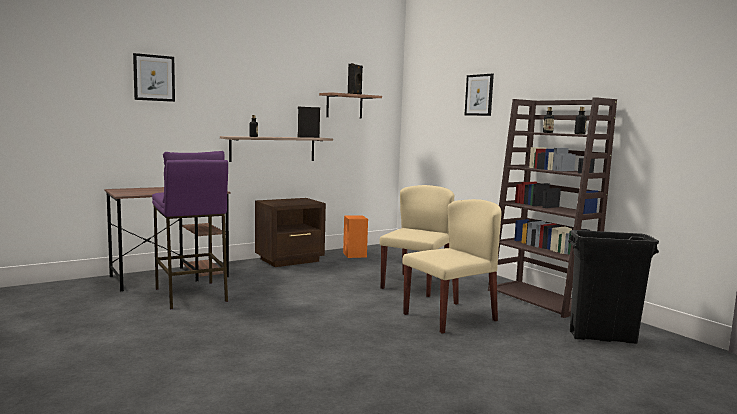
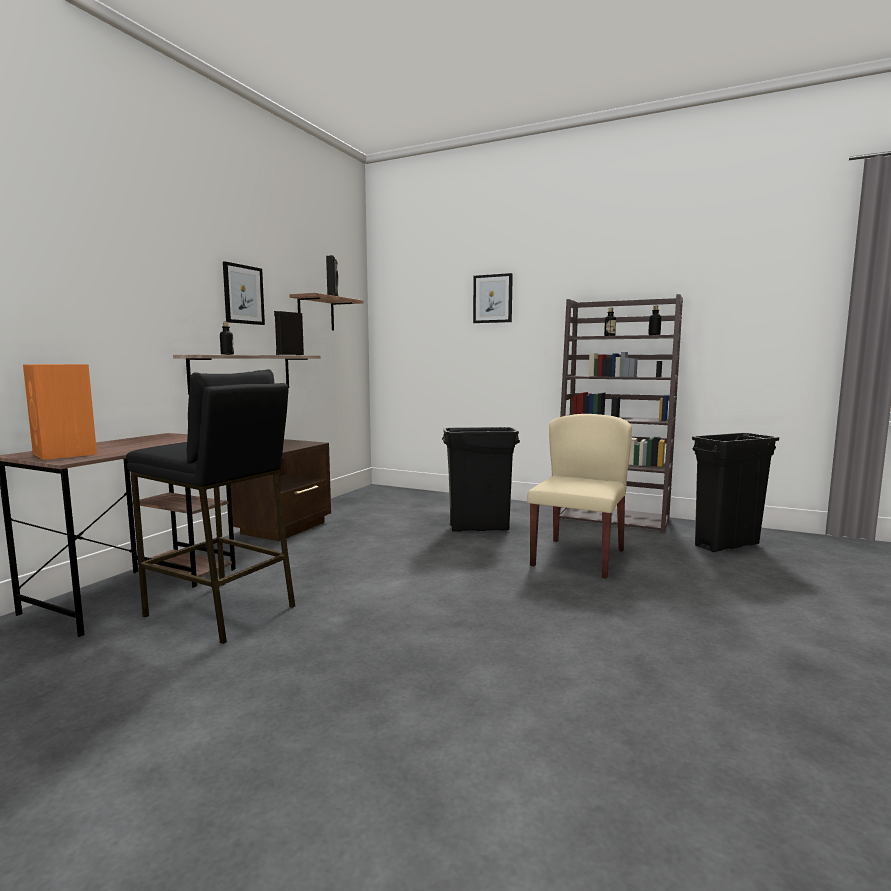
camera: 30 degrees left, 0 degrees up
picture [133,53,175,102] -> picture moved to [223,261,265,325]
purple stool [152,151,228,309] -> black stool [126,369,295,644]
orange speaker [343,215,368,258] -> orange speaker moved to [23,364,97,460]
beige chair [379,185,454,297] -> black trash can [442,427,520,532]

